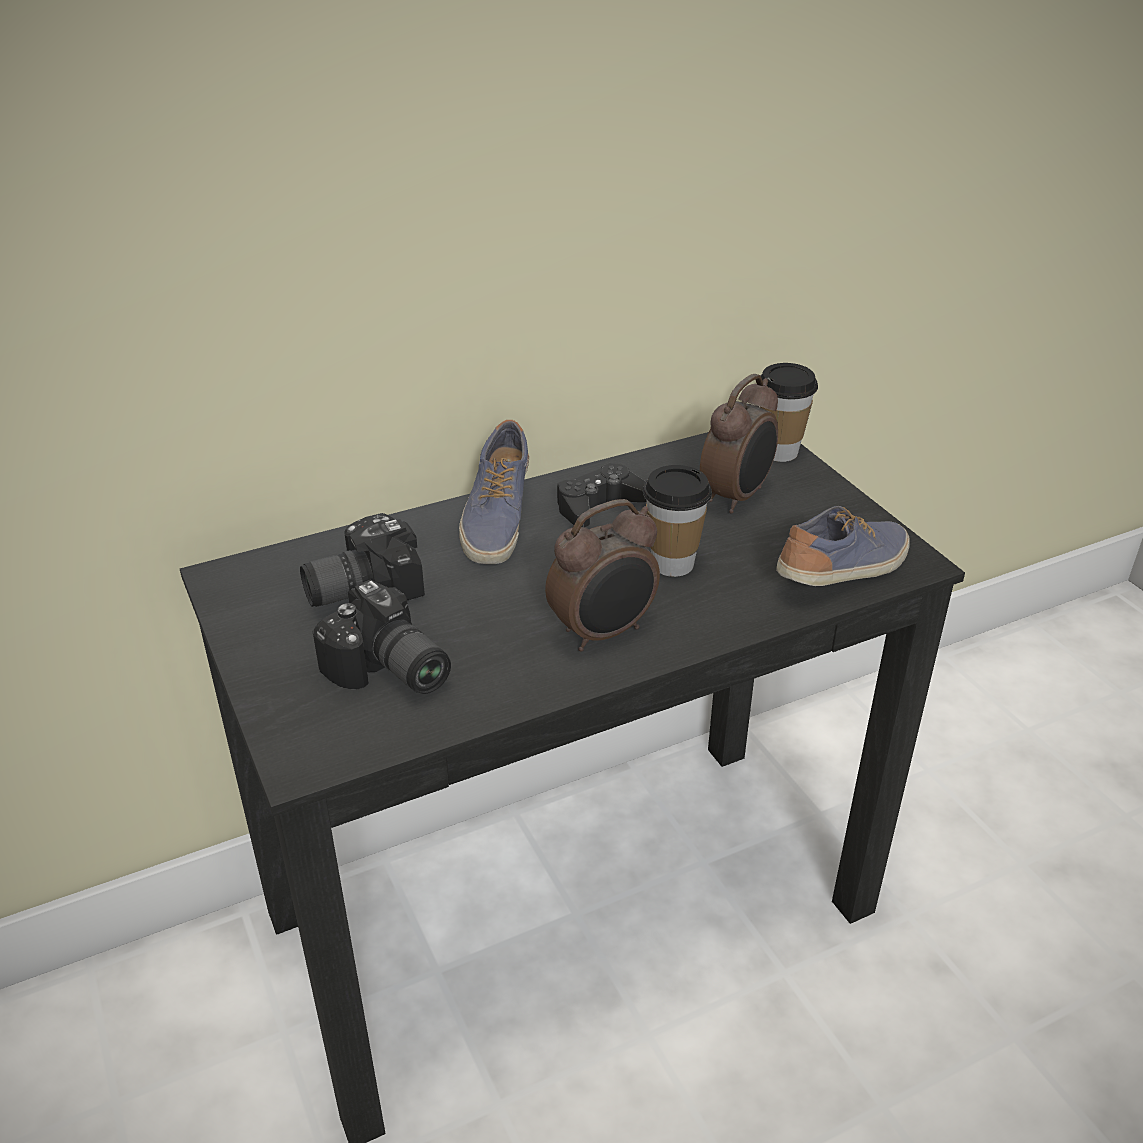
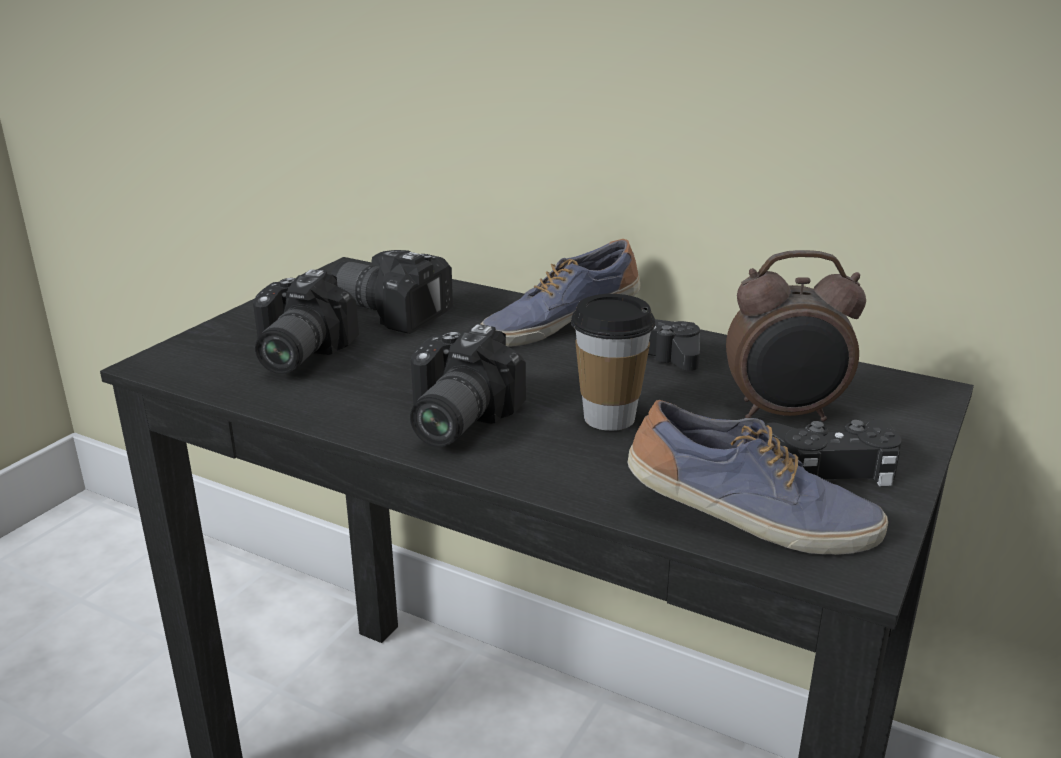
camera: 55 degrees right, 10 degrees down
alarm clock [545,499,660,652] -> camera [410,324,526,447]
cup [760,363,818,462] -> none
none -> black game controller [765,420,902,486]

